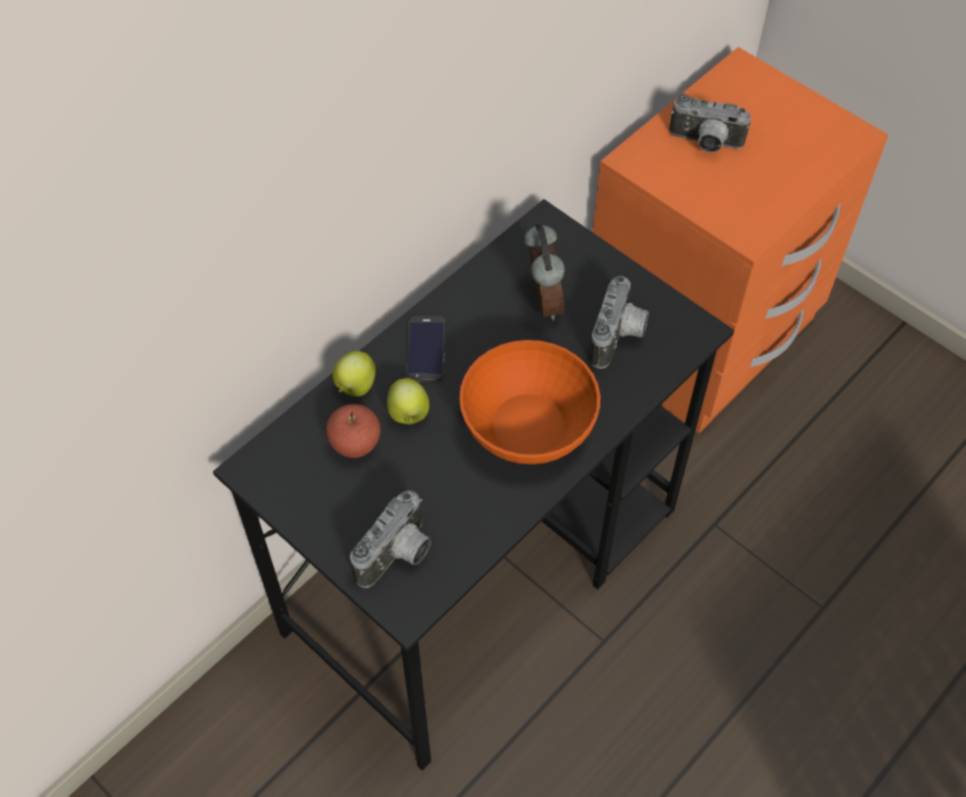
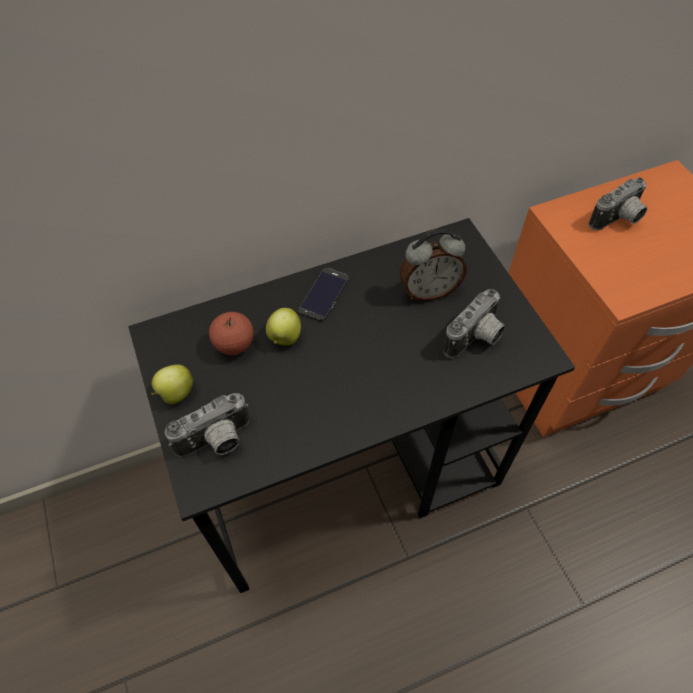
camera: 25 degrees right, 0 degrees up
apple [332,351,376,397] -> apple moved to [151,365,193,404]
orange bowl [459,340,600,464] -> none
alarm clock [524,223,565,321] -> alarm clock turned 60 degrees clockwise [400,229,467,301]
camera [669,94,751,153] -> camera turned 75 degrees counterclockwise [589,177,647,230]

